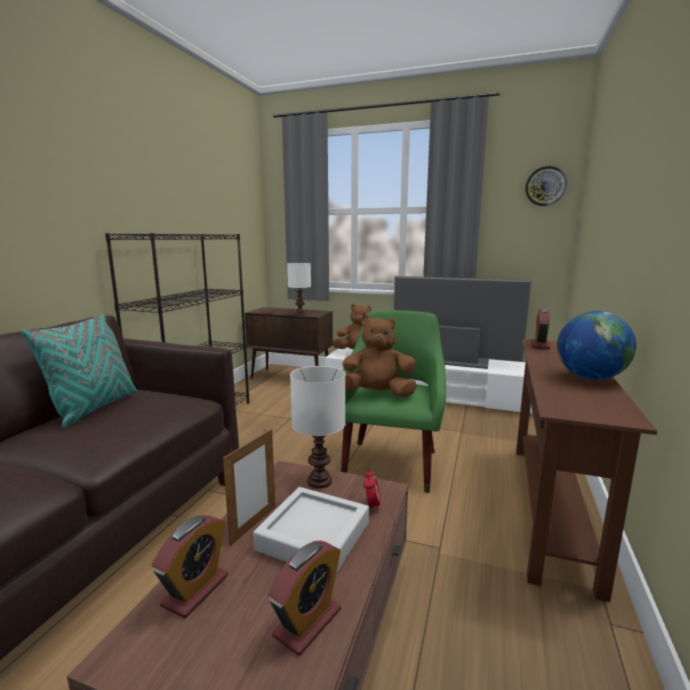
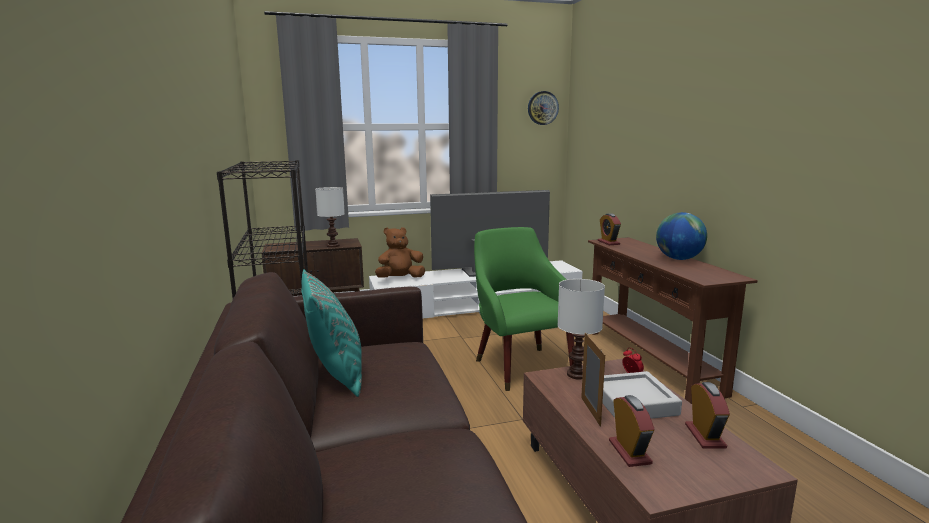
camera: 35 degrees left, 0 degrees up
brown plush toy [342,316,417,397] -> none

